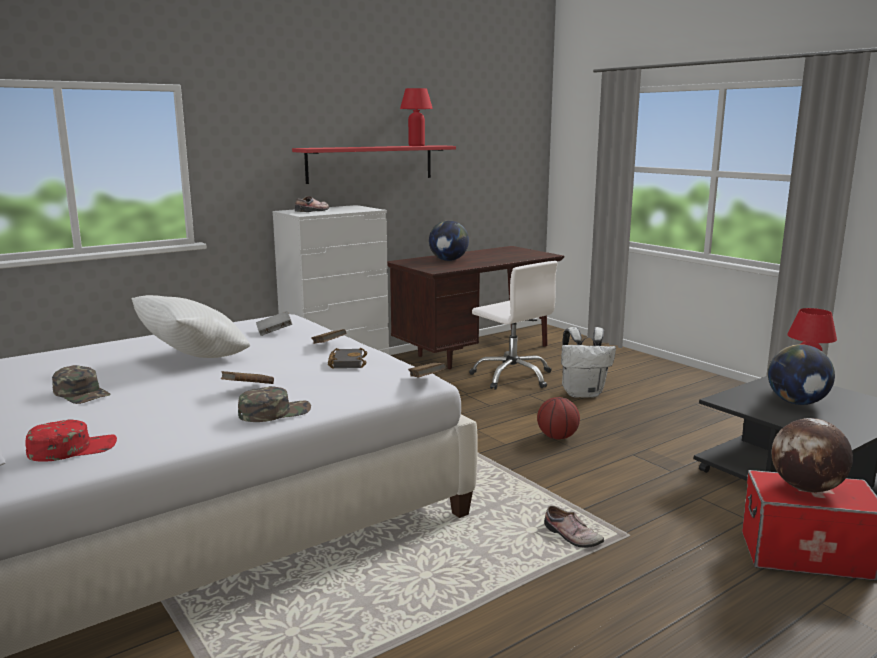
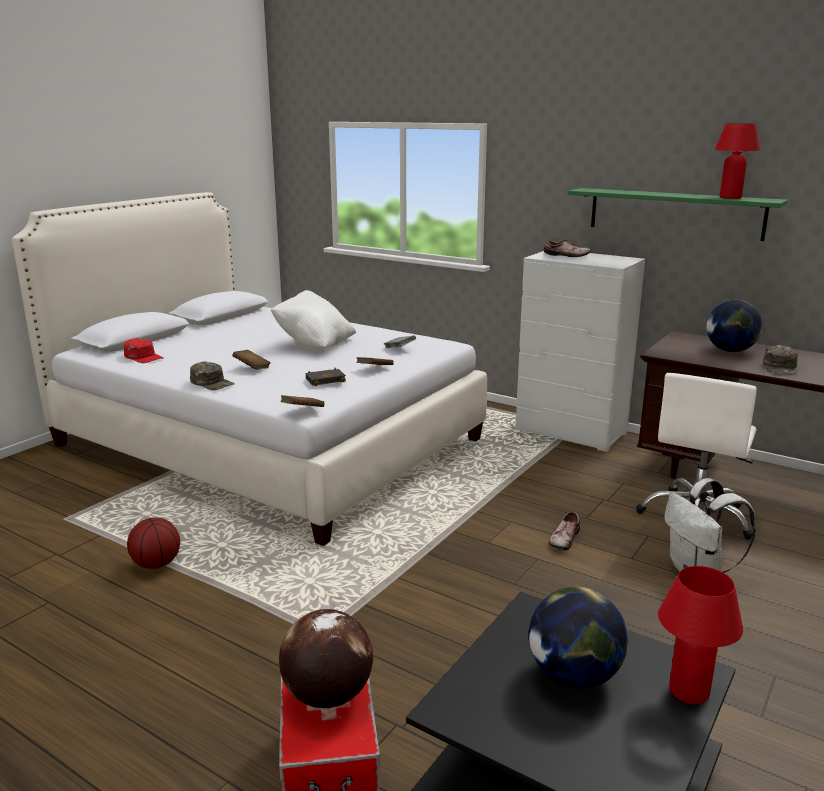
camera: 70 degrees right, 5 degrees up
green cap [52,365,111,404] -> green cap moved to [763,345,798,375]
red shelf [292,145,456,184] -> green shelf [568,188,788,241]
basketball [537,397,580,439] -> basketball moved to [127,517,180,569]
shoe [544,505,604,548] -> shoe moved to [549,512,580,551]

